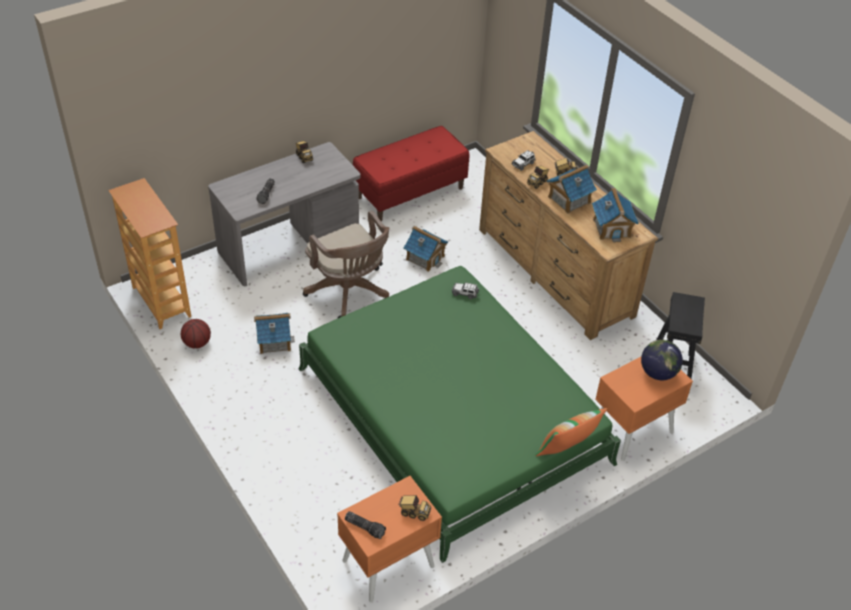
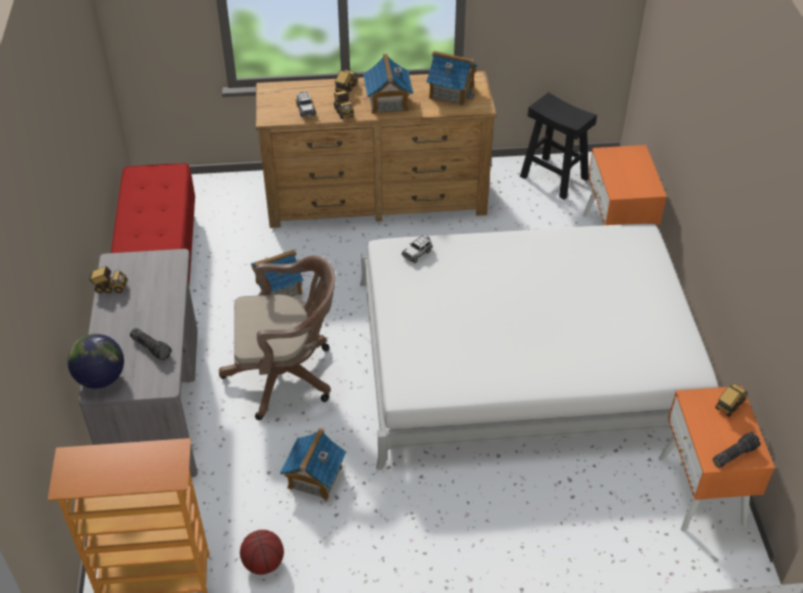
camera: 60 degrees left, 0 degrees up
green bed [299,266,621,563] -> white bed [360,224,718,470]
pillow [535,408,607,456] -> none
globe [641,340,683,380] -> globe moved to [67,334,124,389]

